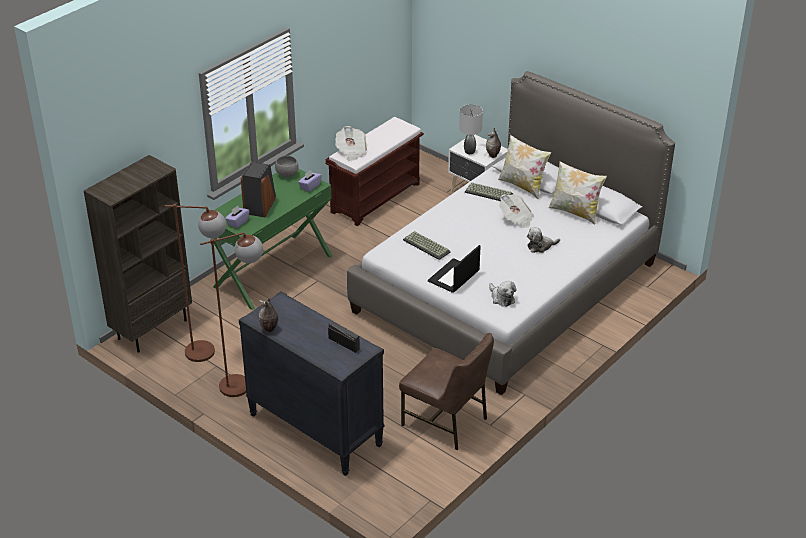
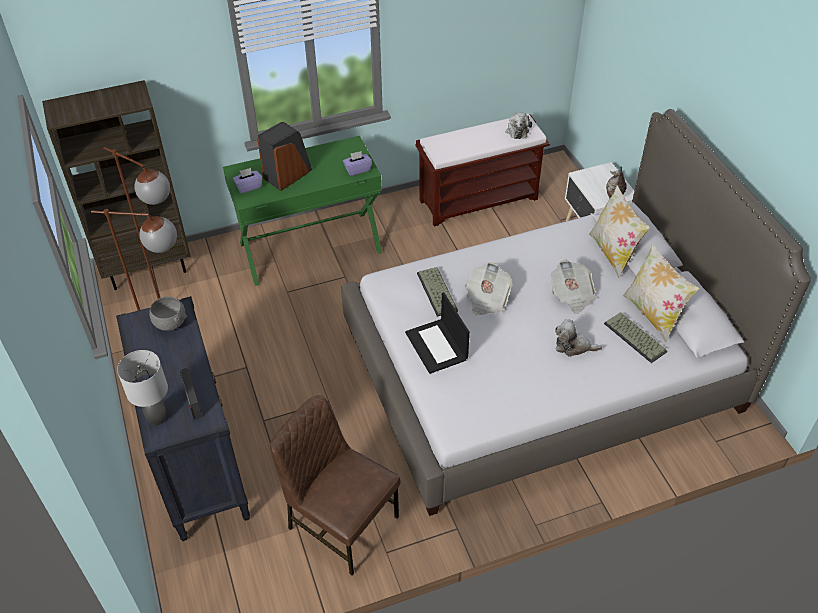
camera: 30 degrees right, 10 degrees up
vase [258,297,278,333] -> none
grey bowl [275,156,299,177] -> grey bowl moved to [149,296,187,331]
newspaper [335,126,367,161] -> newspaper moved to [465,262,513,315]
brown chair [399,333,494,450] -> brown chair turned 150 degrees clockwise [270,395,401,575]
laptop [428,245,481,293] -> laptop turned 90 degrees counterclockwise [405,292,470,374]
grey table lamp [459,104,483,154] -> grey table lamp moved to [117,350,168,426]
keyboard [465,182,513,201] -> keyboard moved to [604,312,667,363]
plush toy [489,281,517,307] -> plush toy moved to [506,112,532,139]

